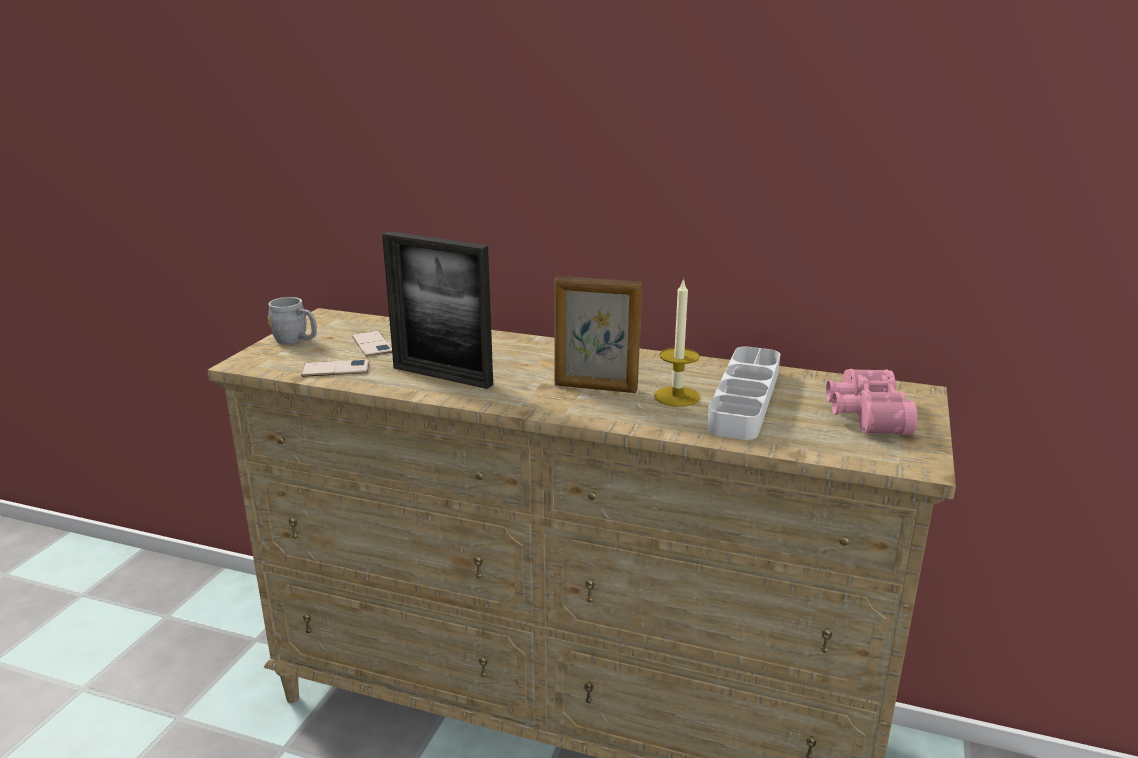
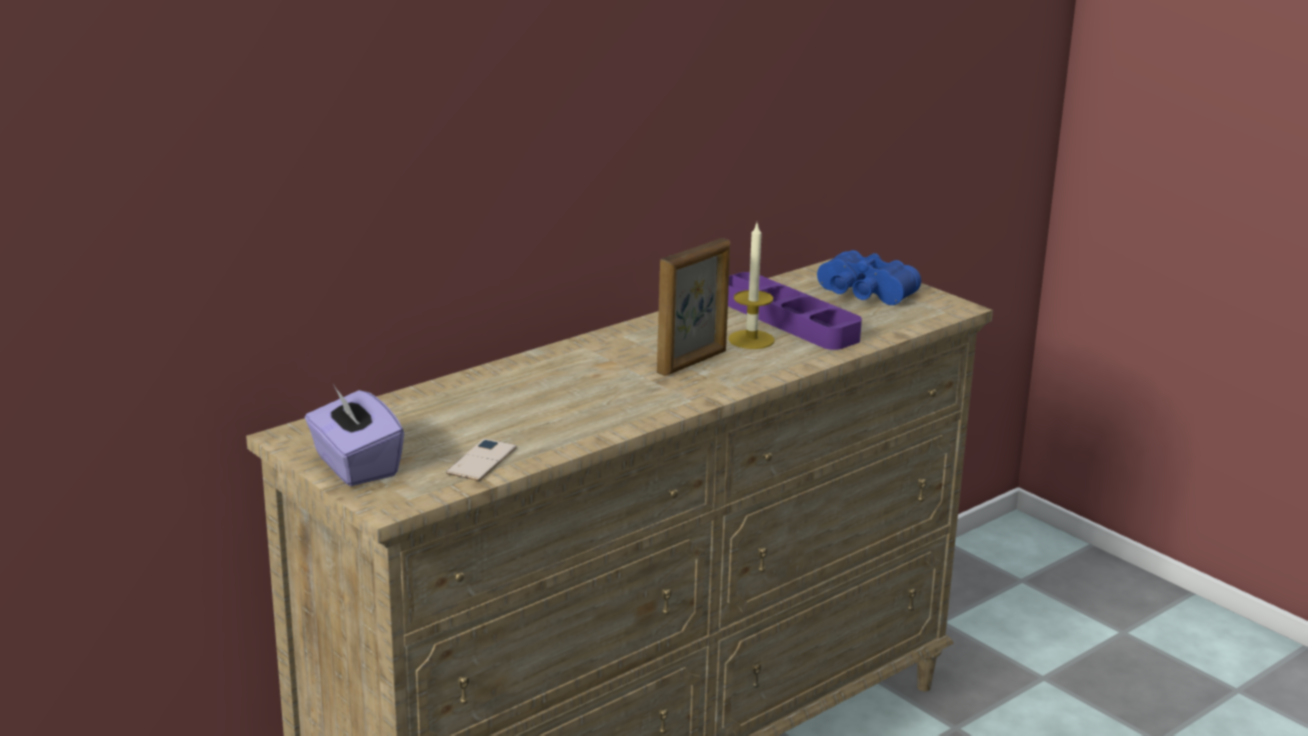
camera: 60 degrees left, 0 degrees up
grey mug [268,297,317,344] -> purple tissue box [305,386,404,486]
phone [352,331,392,357] -> none
picture frame [382,231,493,389] -> none
white tray [707,346,780,440] -> purple tray [728,272,862,350]
pink binoculars [826,369,917,435] -> blue binoculars [817,250,921,305]

